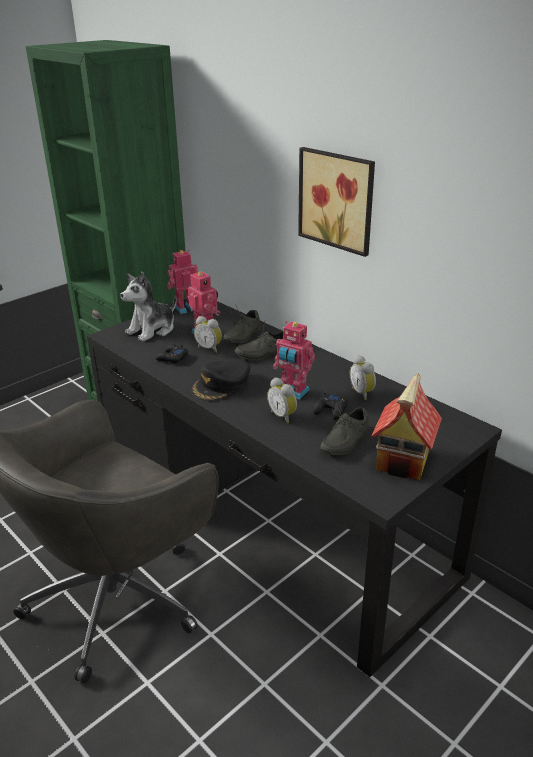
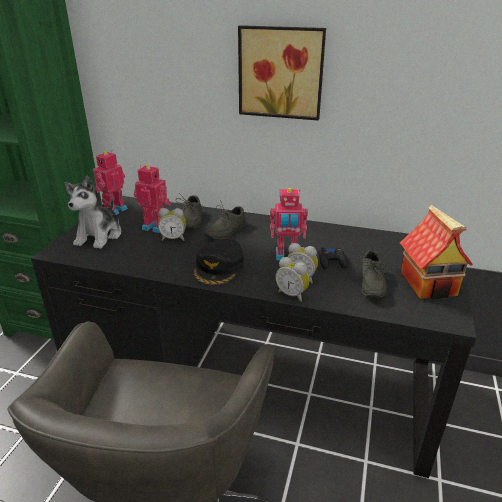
camera: 30 degrees left, 0 degrees up
black game controller [156,344,189,363] -> none
alarm clock [350,355,376,400] -> alarm clock moved to [275,257,309,302]

